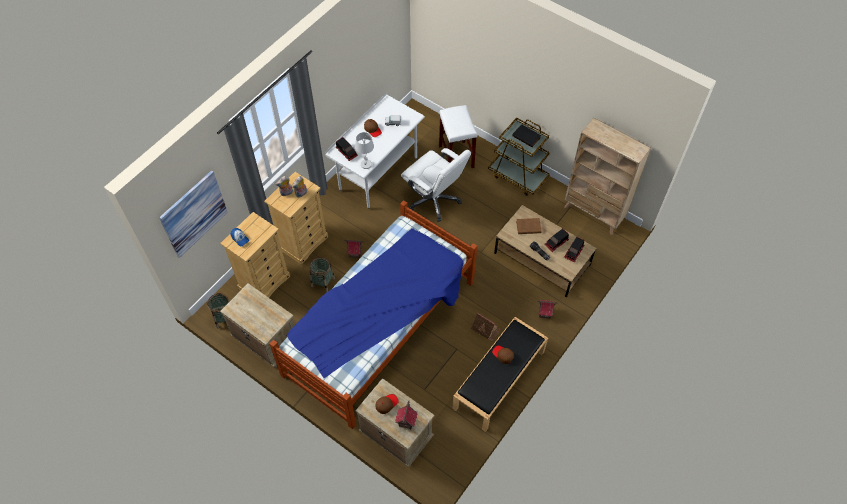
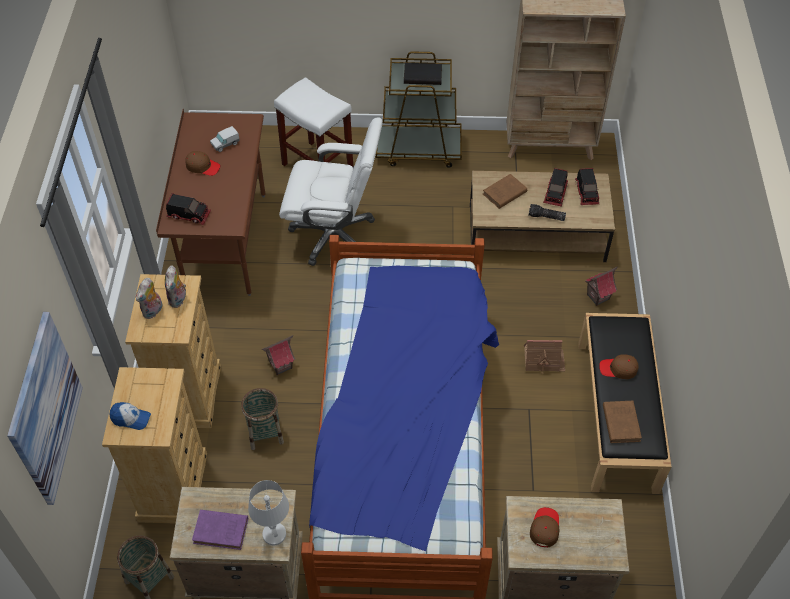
camera: 35 degrees left, 5 degrees down
white desk [325,92,425,209] -> brown desk [156,109,265,296]
white table lamp [355,132,374,169] -> white table lamp moved to [248,480,289,545]
toy house [395,401,418,429] -> none
none -> purple book [192,510,248,550]
none -> brown book [603,401,642,443]

